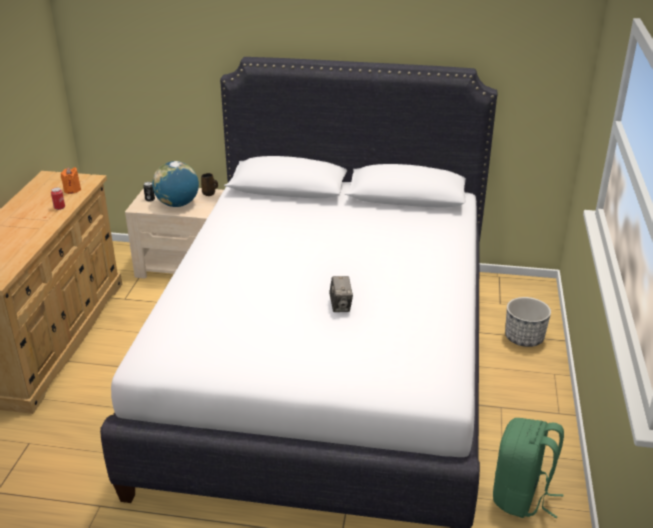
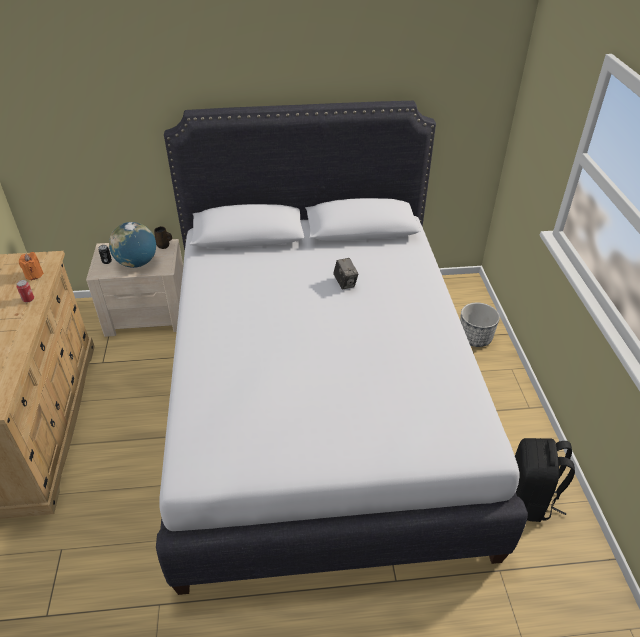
camera: 15 degrees left, 10 degrees up
camera [329,276,353,312] -> camera moved to [333,258,359,290]
green backpack [493,418,564,518] -> black backpack [515,438,575,522]

